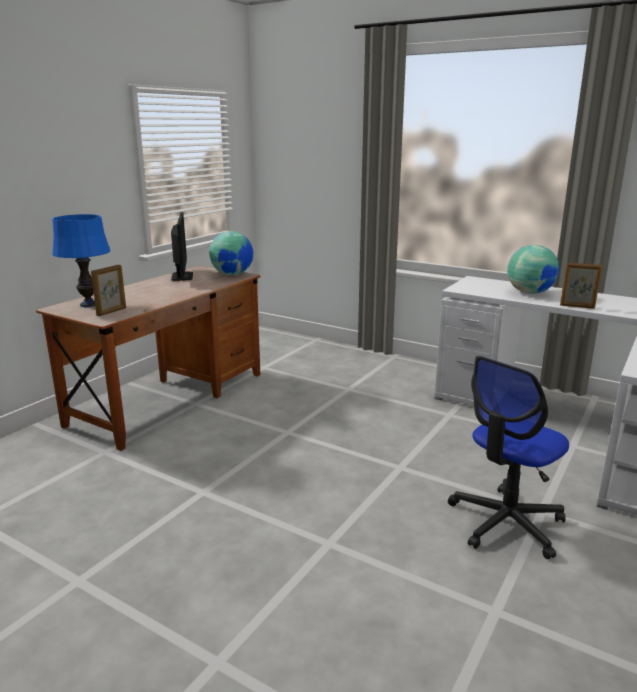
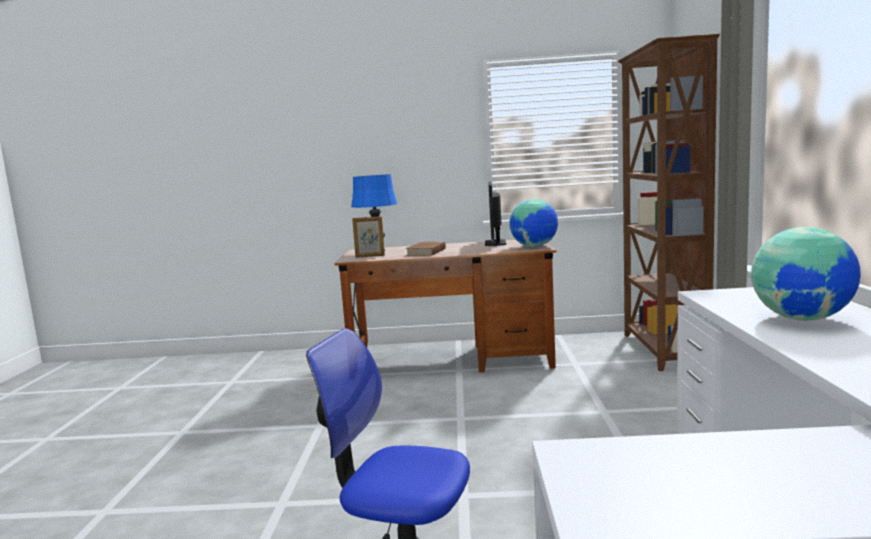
camera: 60 degrees right, 10 degrees down
monitor [171,212,193,281] -> monitor turned 135 degrees clockwise [485,182,506,246]
picture frame [560,262,602,309] -> none
none -> brown book [405,242,446,256]
none -> brown bookcase [617,34,720,371]

